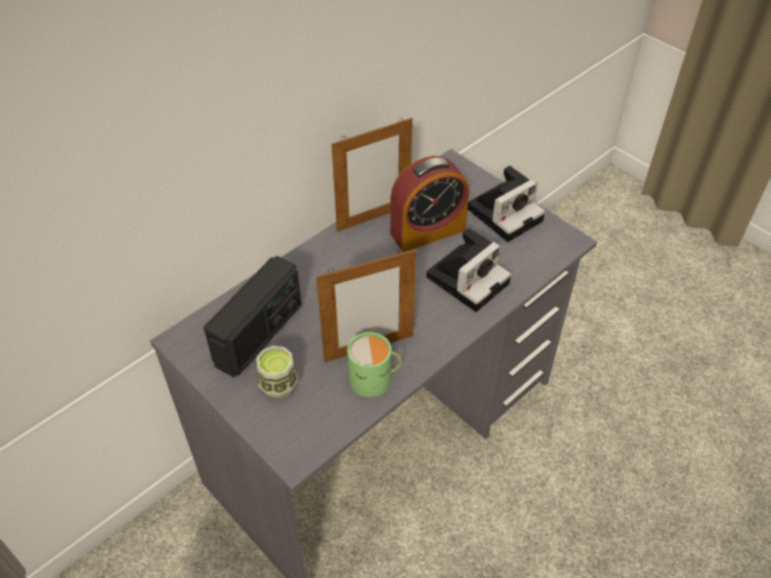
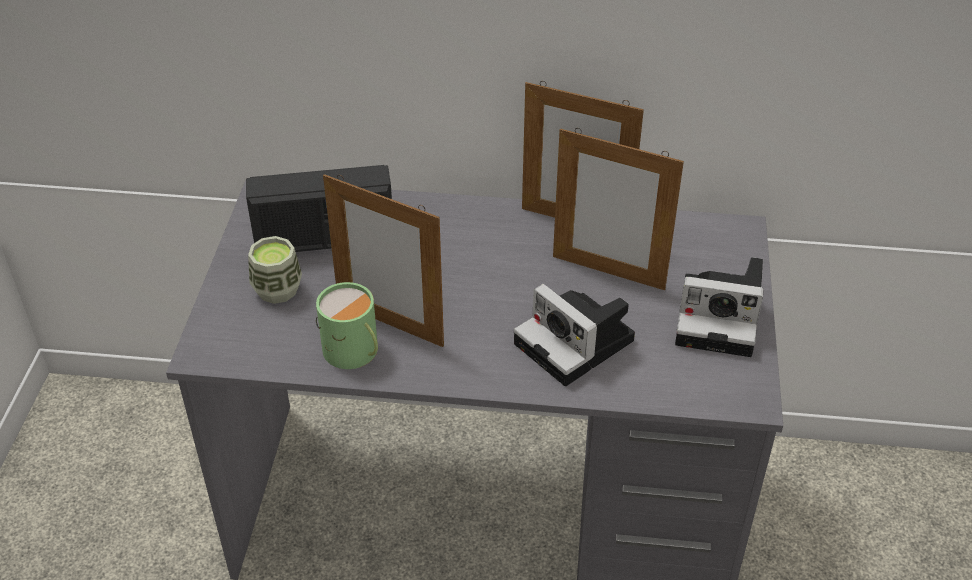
camera: 50 degrees right, 5 degrees down
alarm clock [390,156,469,252] -> picture frame [553,128,684,290]
camera [426,228,511,312] -> camera turned 45 degrees clockwise [514,284,635,386]

